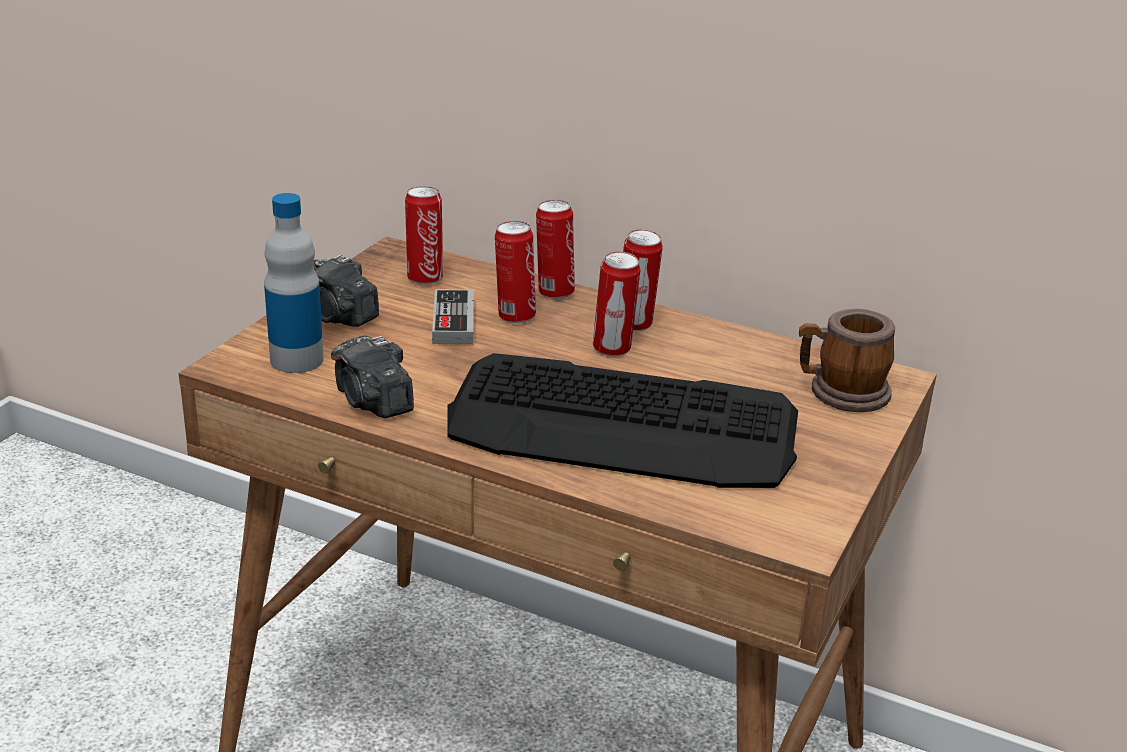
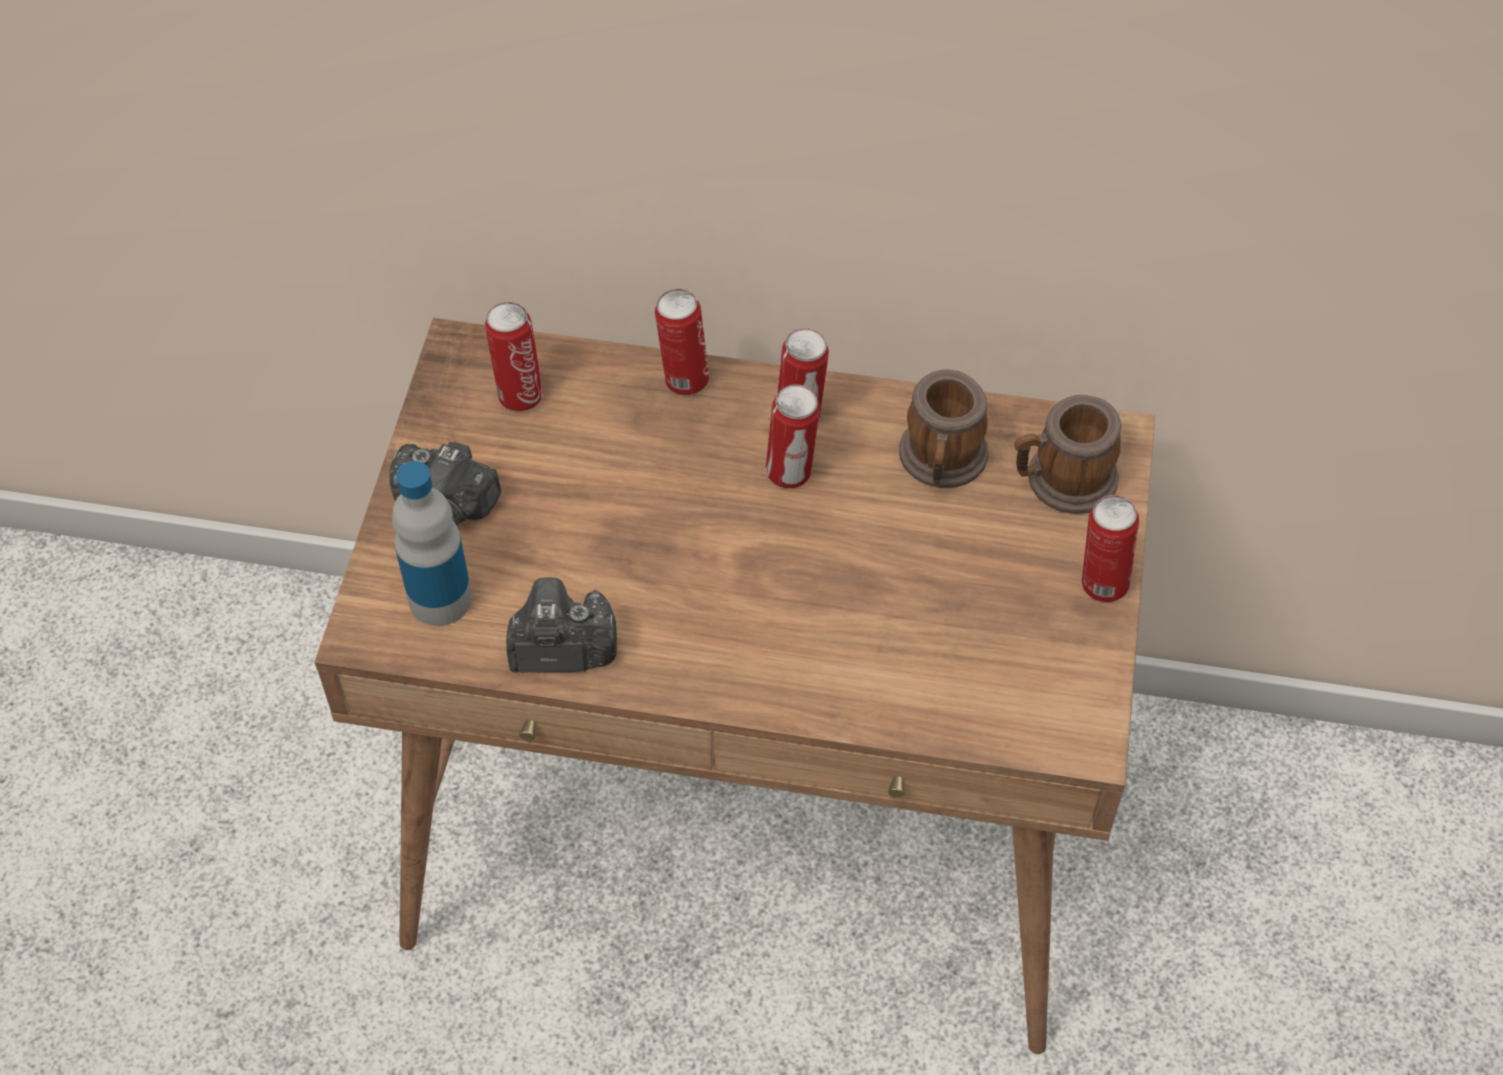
camera: 15 degrees left, 25 degrees up
camera [331,335,414,418] -> camera turned 135 degrees clockwise [506,578,617,673]
game controller [432,289,474,344] -> none
keyboard [447,353,798,488] -> none
can [495,221,536,323] -> can moved to [1082,495,1139,602]
none -> mug [899,370,988,488]

